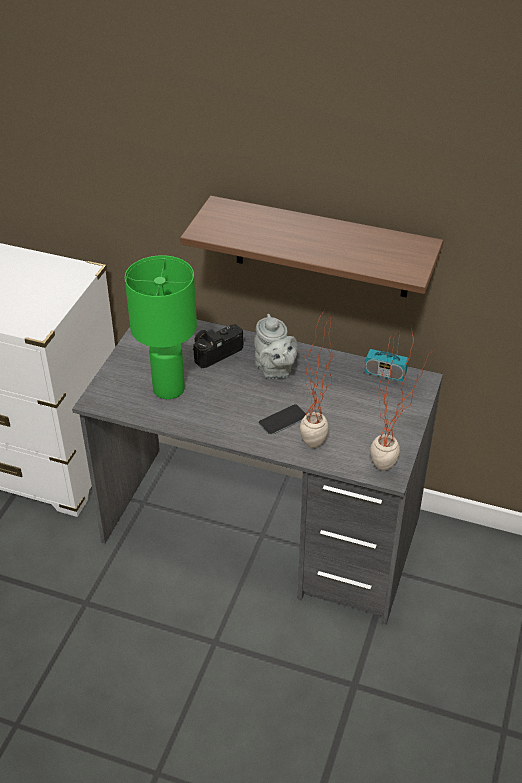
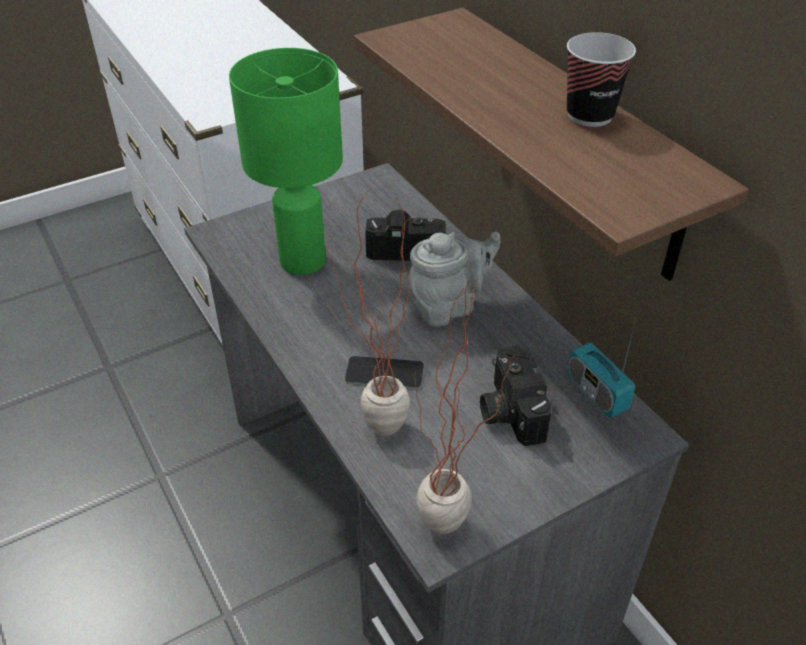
camera: 40 degrees right, 0 degrees up
grey teapot [254,314,298,379] -> grey teapot turned 135 degrees counterclockwise [409,232,500,326]
none -> camera [480,345,552,446]
none -> cup [567,32,636,127]

